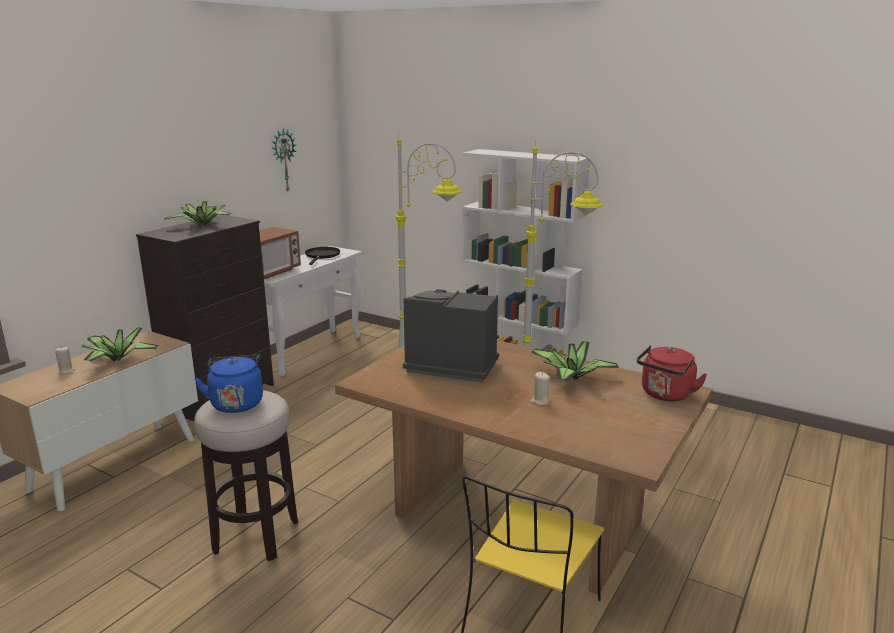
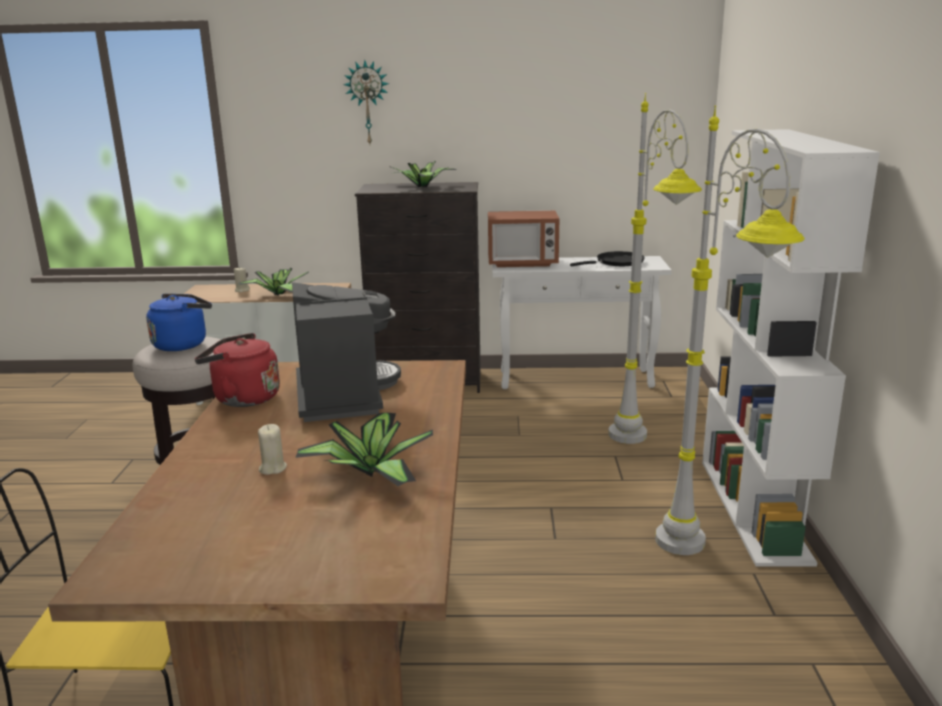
camera: 60 degrees right, 0 degrees up
wall clock [272,129,296,191] -> wall clock moved to [343,60,389,144]
red kettle [637,345,707,401] -> red kettle moved to [195,333,280,407]

